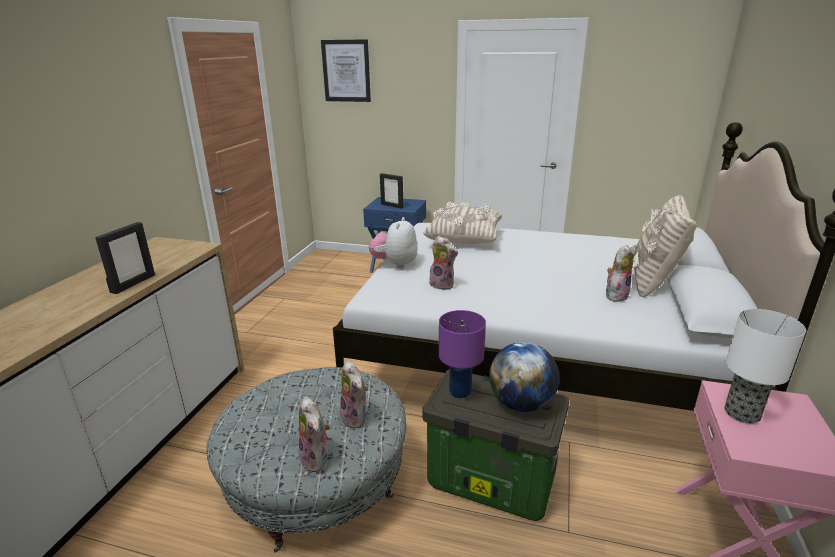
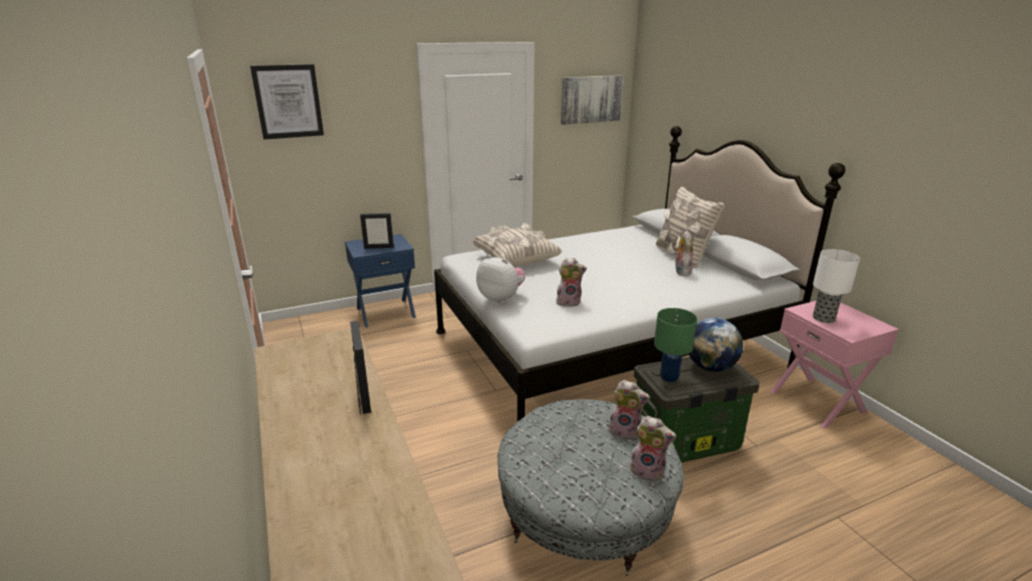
camera: 40 degrees left, 0 degrees up
plush toy [369,217,418,269] -> plush toy turned 150 degrees clockwise [476,254,525,304]
purple table lamp [439,310,486,398] -> green table lamp [654,308,697,382]
none -> picture [561,75,624,125]

